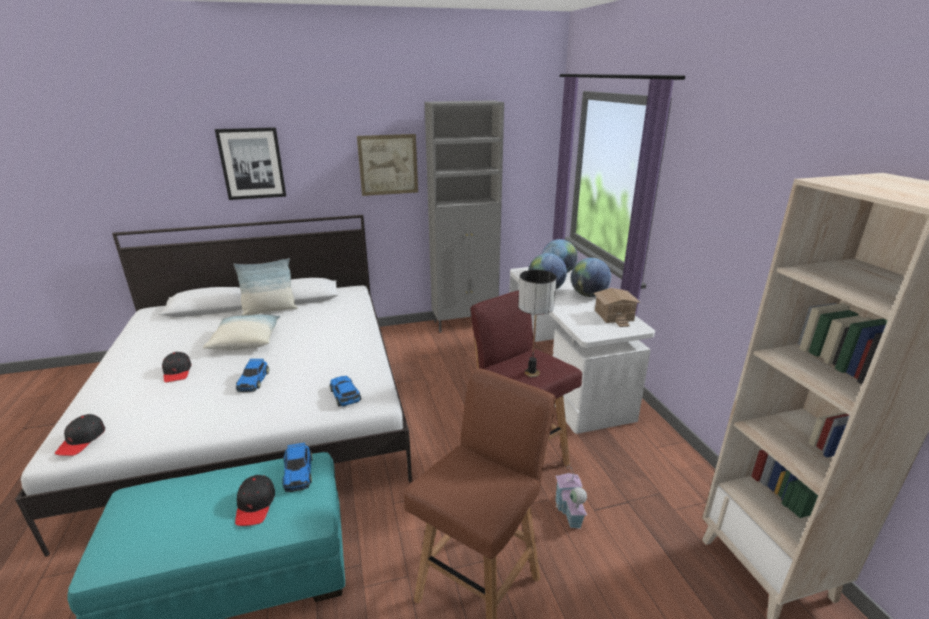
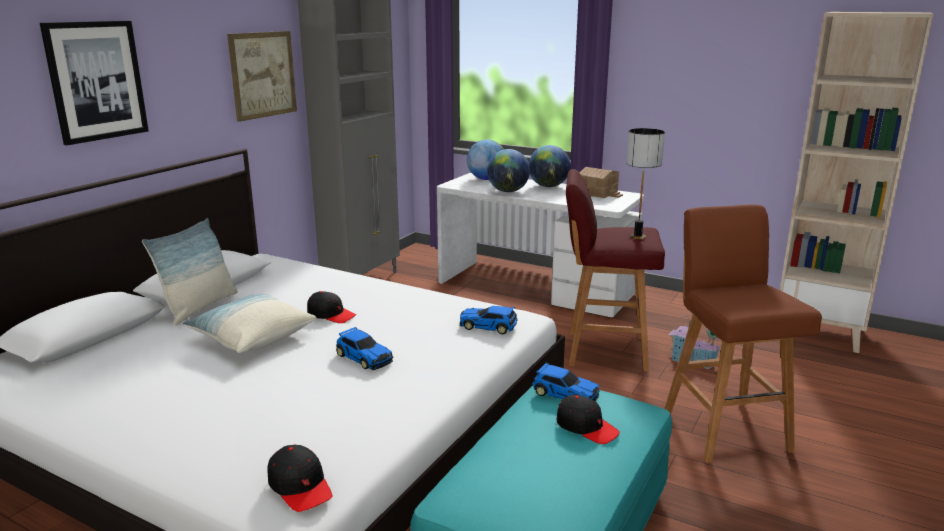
camera: 45 degrees left, 5 degrees down
black cap [162,352,191,383] -> black cap moved to [307,291,356,323]

